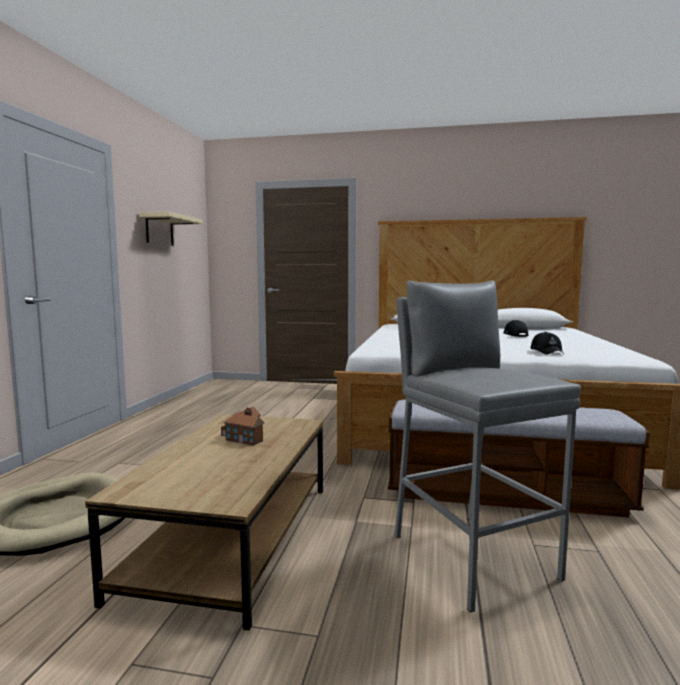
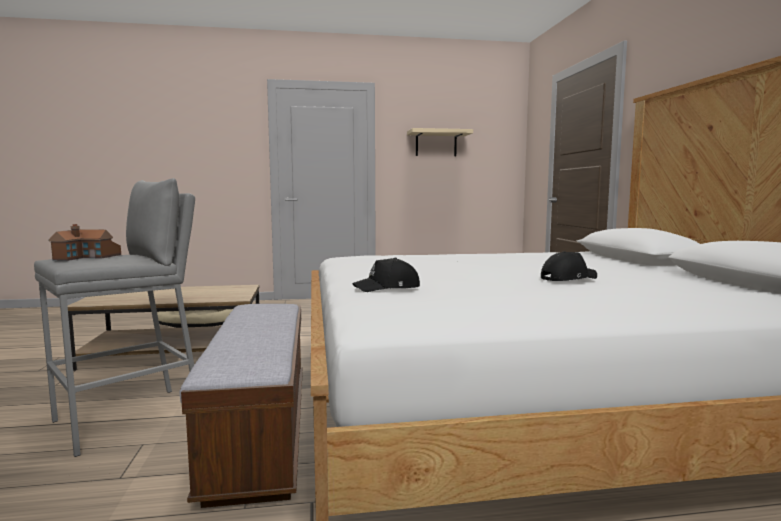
camera: 70 degrees right, 0 degrees up
toy house [221,407,264,446] -> toy house moved to [48,224,121,261]

